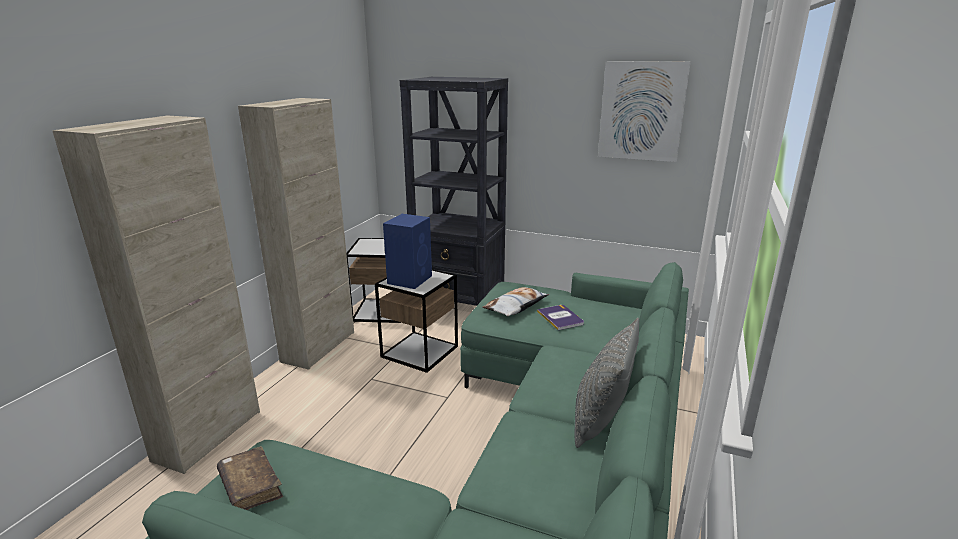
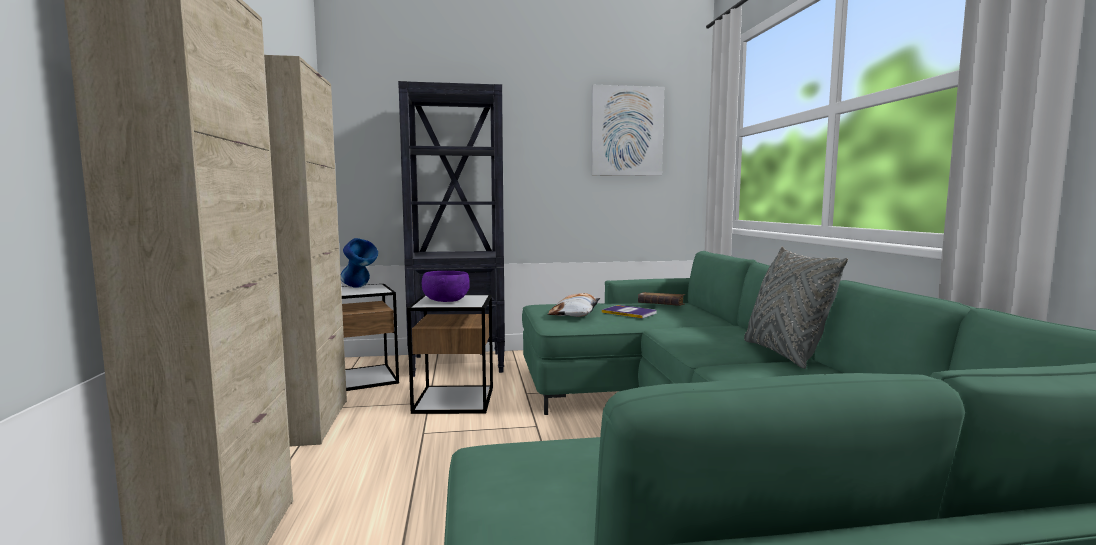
camera: 30 degrees left, 15 degrees down
brown book [217,446,283,510] -> brown book moved to [638,292,685,306]
blue speaker [383,214,432,289] -> purple bowl [422,271,470,302]
none -> blue vase [341,238,378,288]

